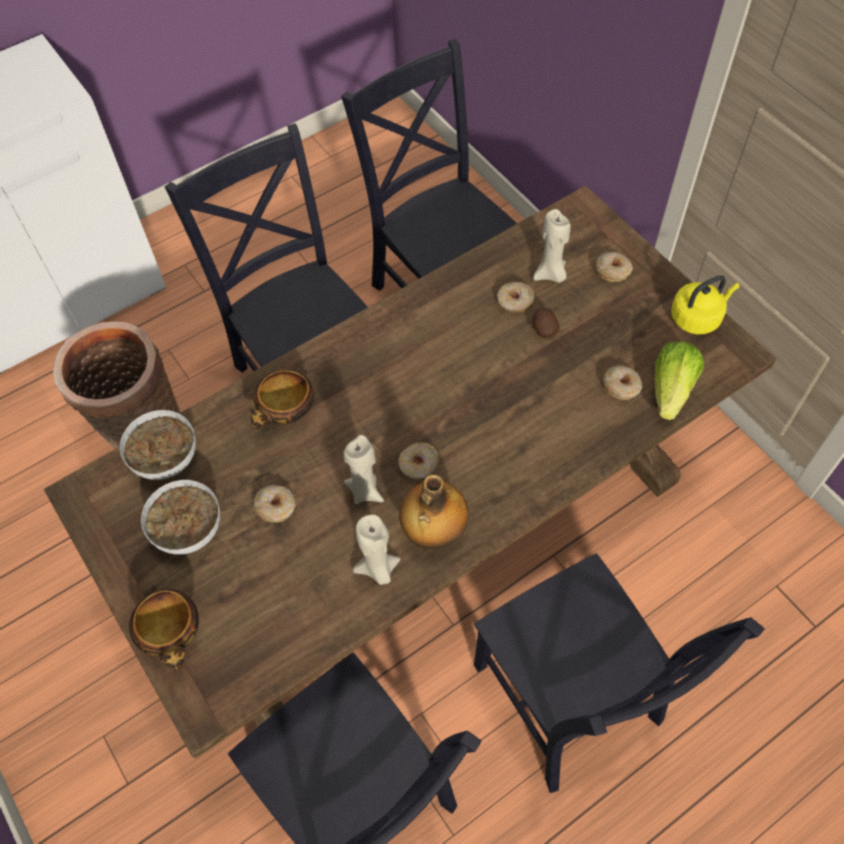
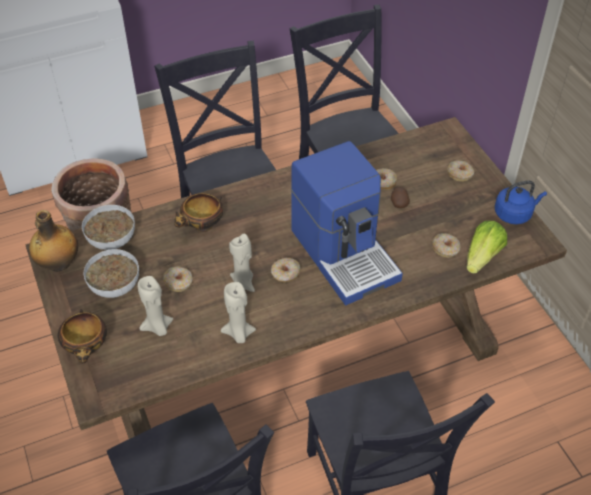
camera: 10 degrees right, 10 degrees down
bottle [399,475,469,549] -> bottle moved to [29,210,78,272]
beige candle [533,209,571,283] -> beige candle moved to [138,276,173,336]
yellow kettle [671,275,740,334] -> blue kettle [495,180,547,224]
none -> coffee machine [291,141,403,306]

